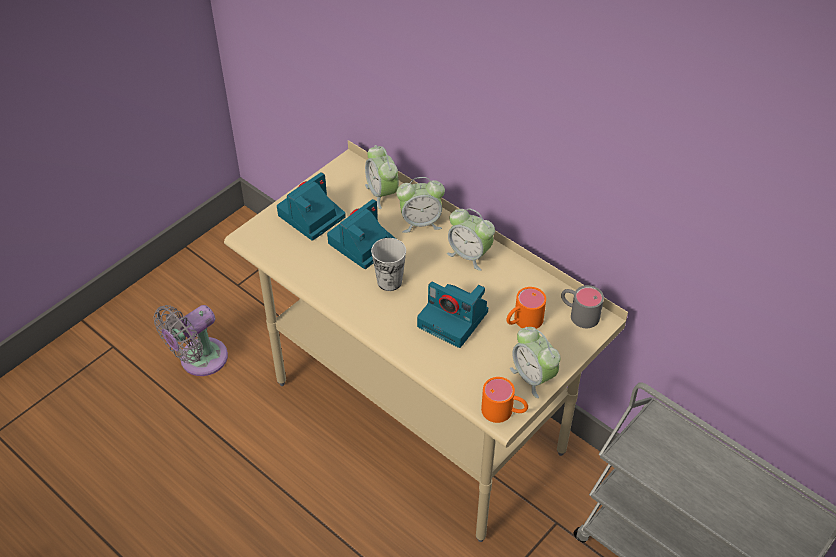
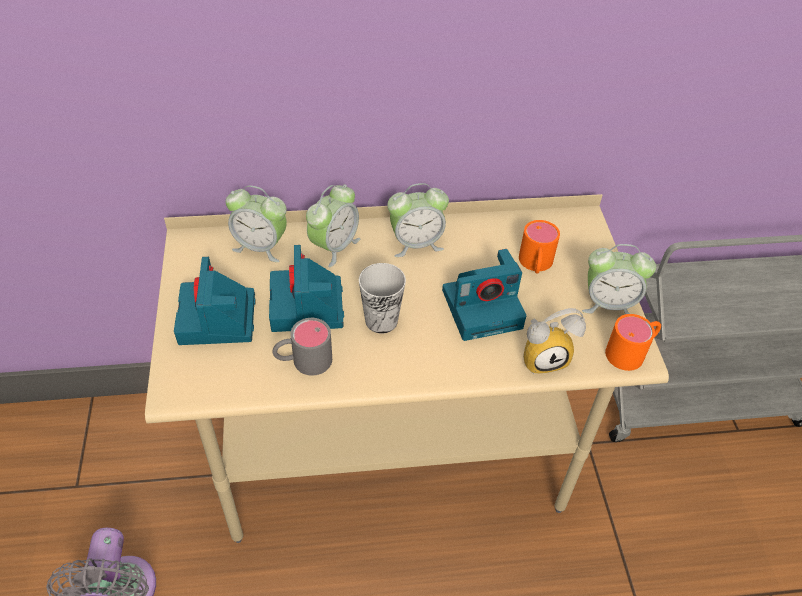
camera: 50 degrees left, 0 degrees up
grey mug [561,285,604,328] -> grey mug moved to [273,318,332,376]
none -> alarm clock [523,308,586,375]

